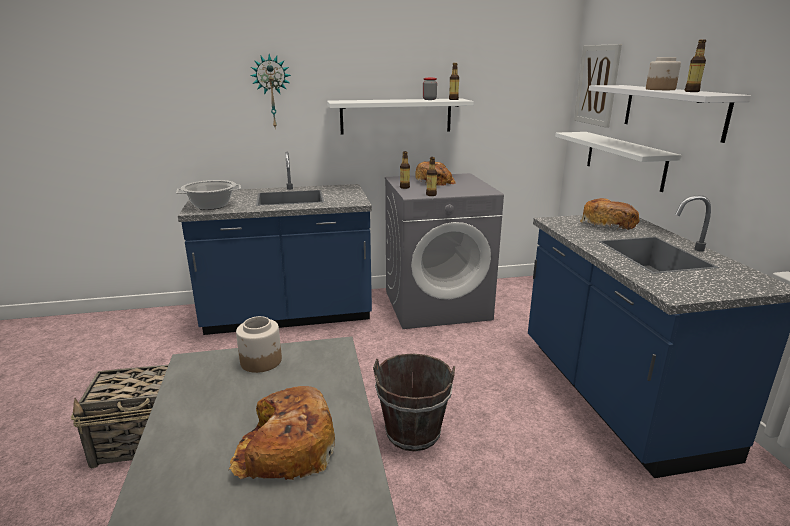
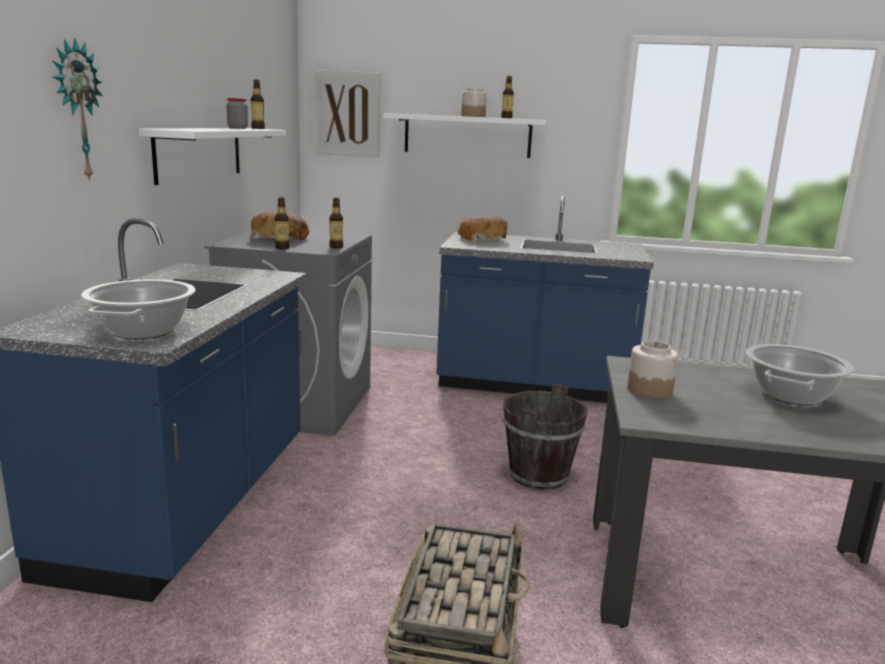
camera: 70 degrees left, 5 degrees down
bread [229,386,335,480] -> cooking pot [746,344,854,405]
white shelf [555,132,682,192] -> none

